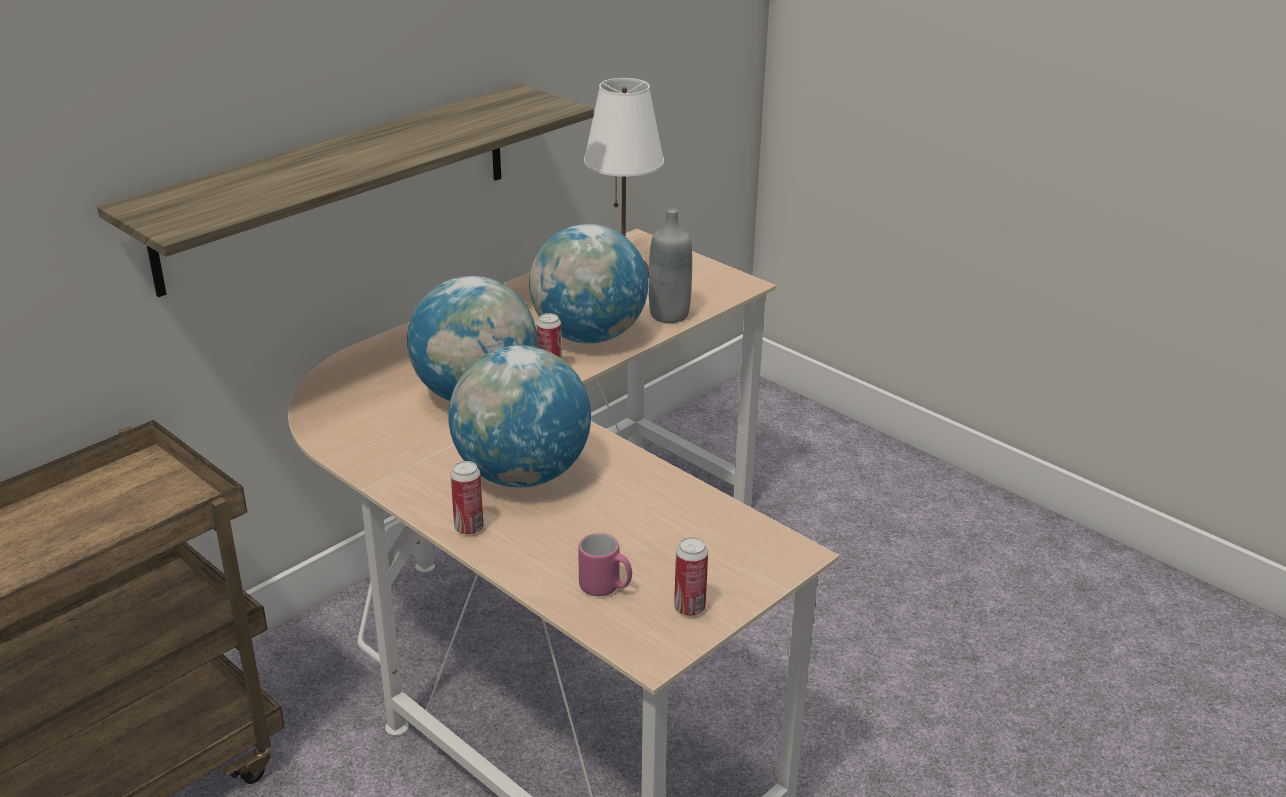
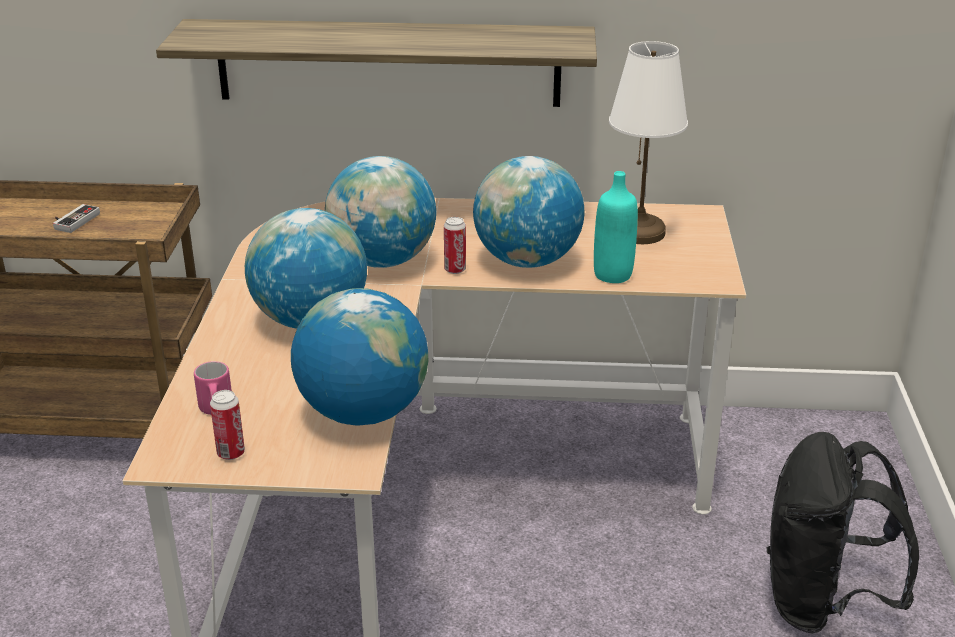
camera: 50 degrees right, 0 degrees up
can [450,461,483,535] -> none
grey bottle [649,208,692,323] -> turquoise bottle [594,171,638,283]
none -> game controller [53,204,100,233]
none -> globe [291,288,428,426]
none -> black backpack [767,432,919,634]

